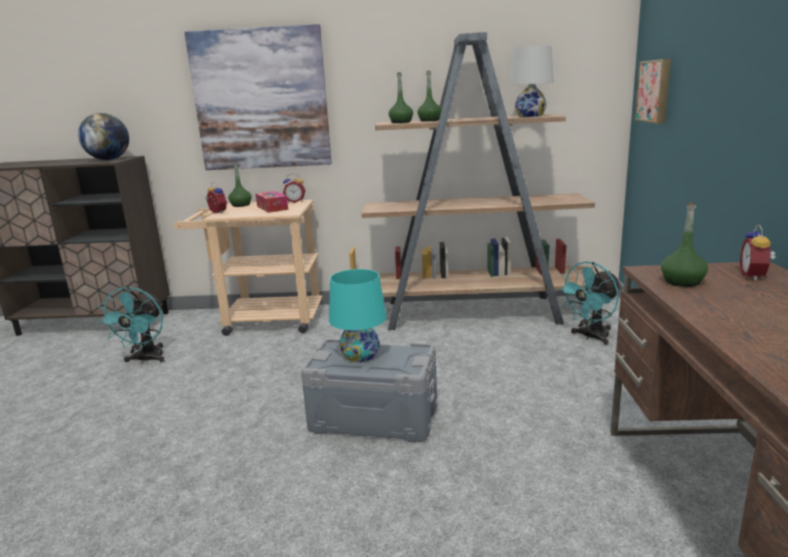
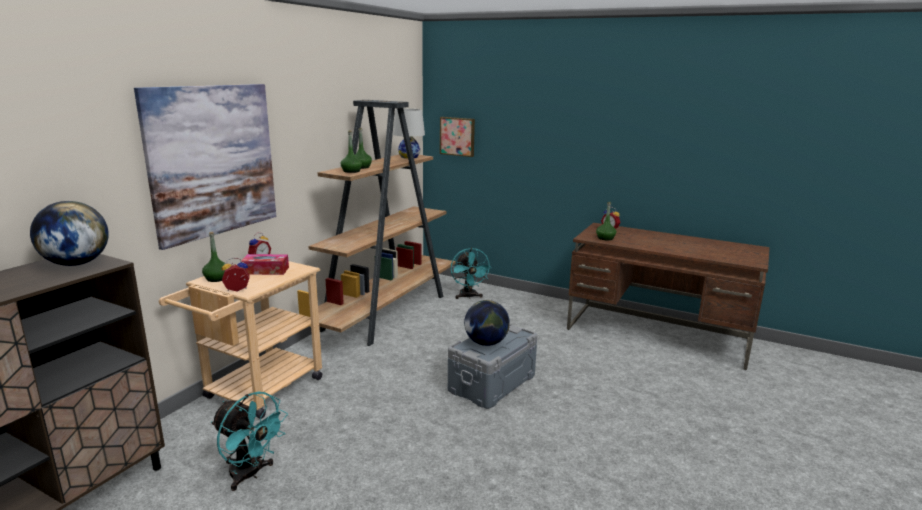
camera: 65 degrees left, 0 degrees up
turquoise table lamp [329,269,387,362] -> globe [464,300,510,346]

